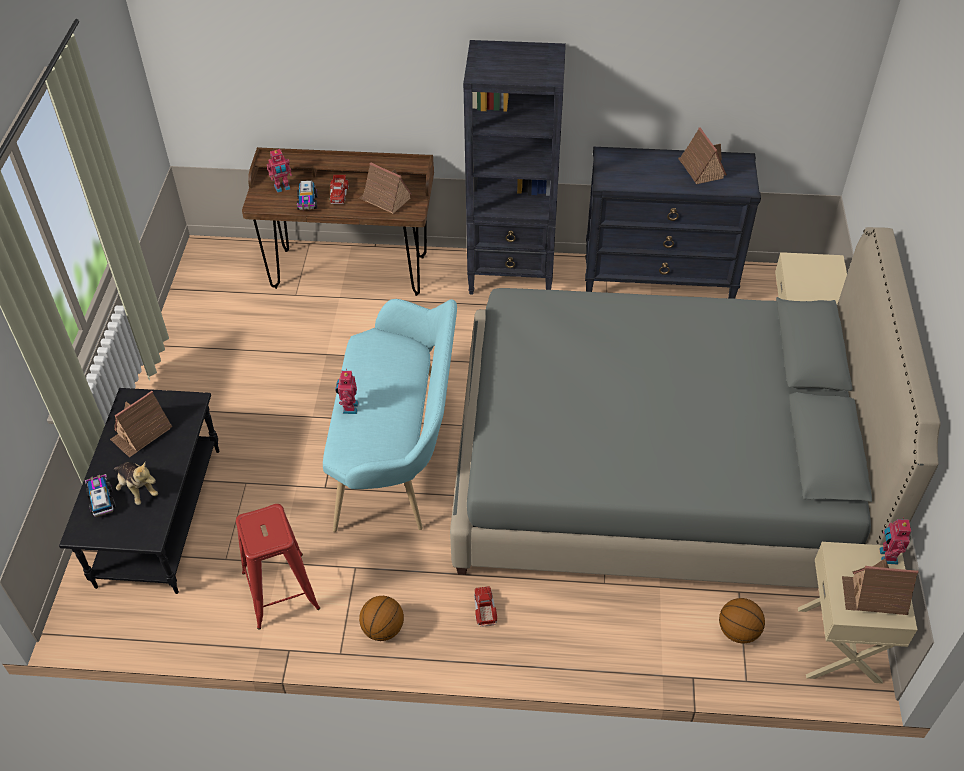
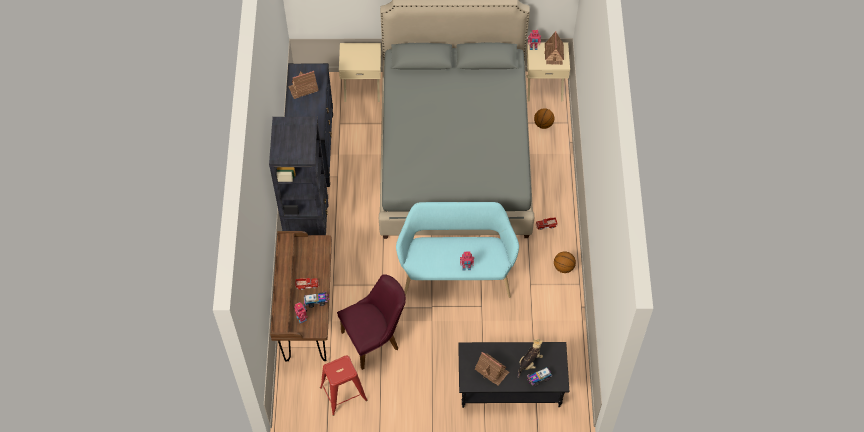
camera: 95 degrees left, 10 degrees up
red stool [236,504,320,630] -> red stool moved to [320,355,367,416]
toy house [359,163,412,214] -> none
none -> purple chair [337,274,406,370]

